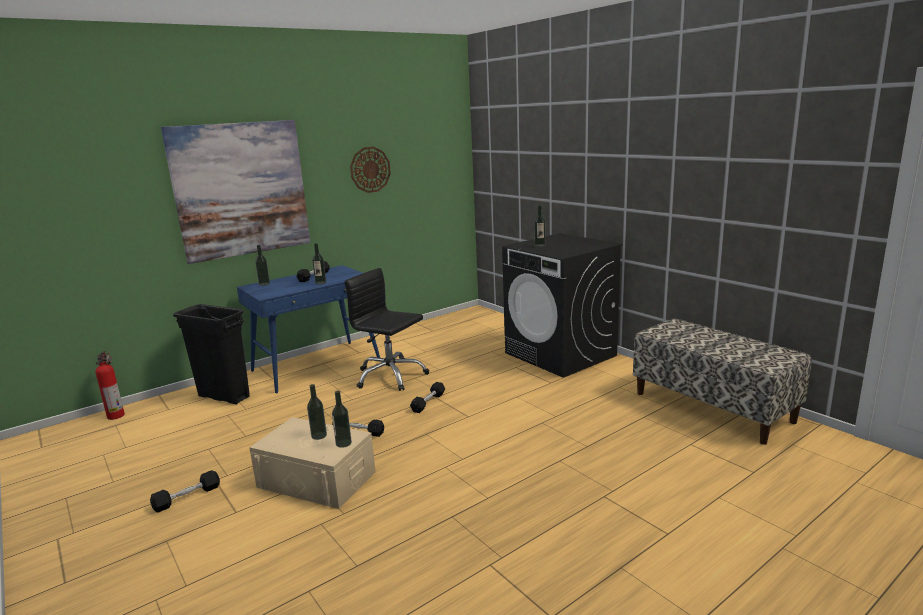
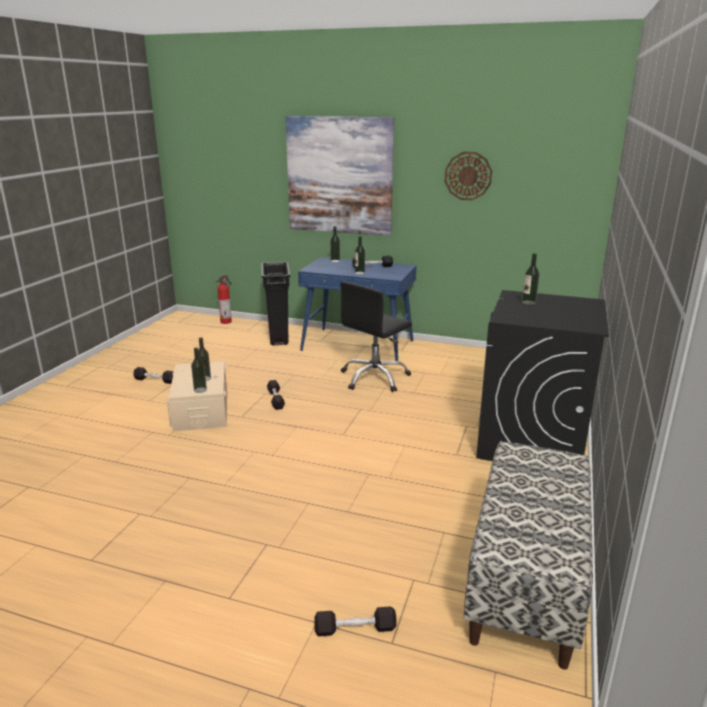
camera: 55 degrees right, 5 degrees up
black office chair [344,268,429,391] -> black office chair turned 135 degrees counterclockwise [340,281,412,392]
black dumbbell [410,382,445,413] -> black dumbbell moved to [314,606,397,636]

